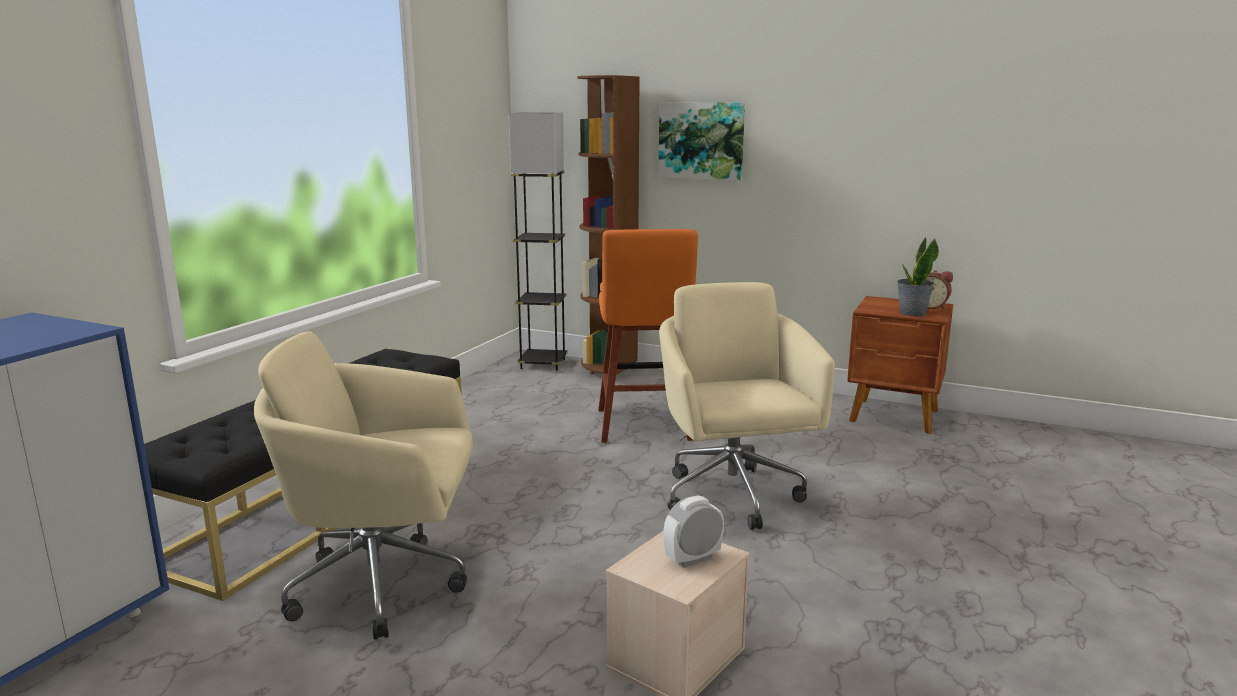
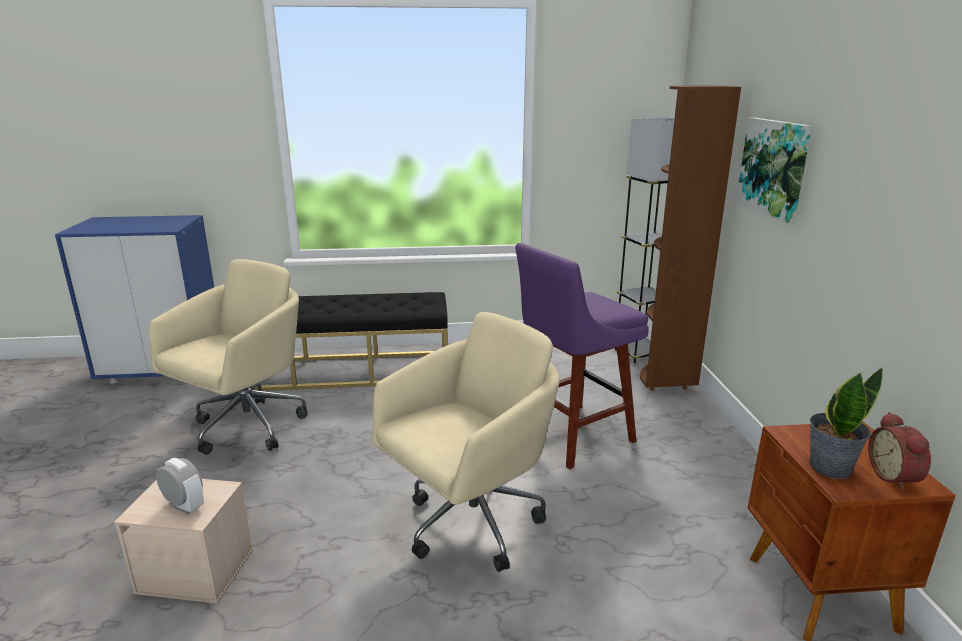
camera: 60 degrees right, 5 degrees up
beige office chair [254,332,473,640] -> beige office chair turned 60 degrees clockwise [149,259,308,454]
orange stool [598,229,698,443] -> purple stool [516,243,649,470]

